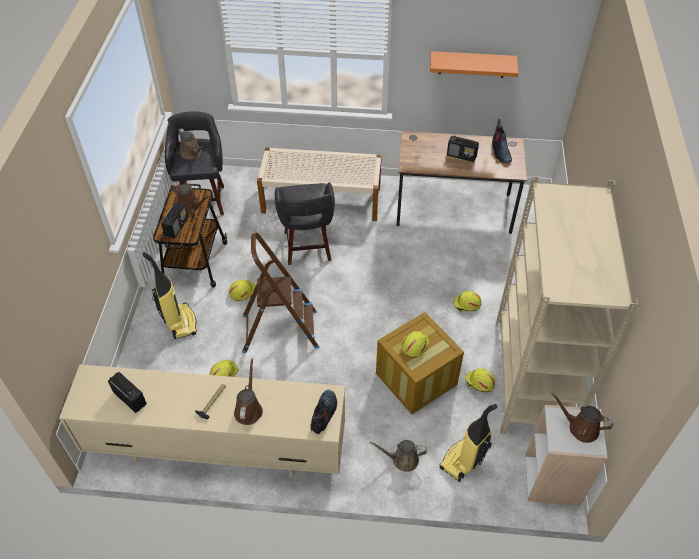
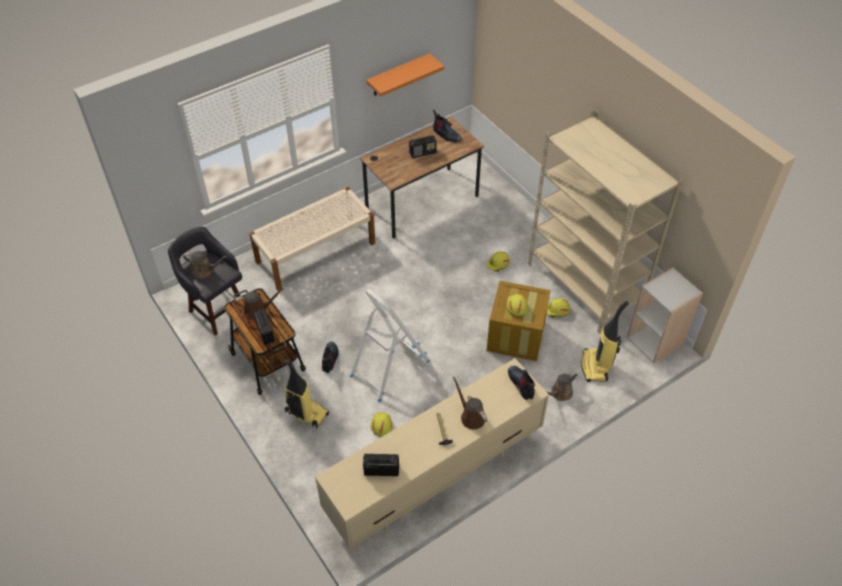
camera: 40 degrees left, 0 degrees up
yellow hard hat [229,280,255,301] -> boot [322,341,339,373]
brown step ladder [242,233,319,353] -> white step ladder [350,289,430,402]
grey stool [275,182,335,265] -> none
brown watering can [551,393,613,443] -> none

